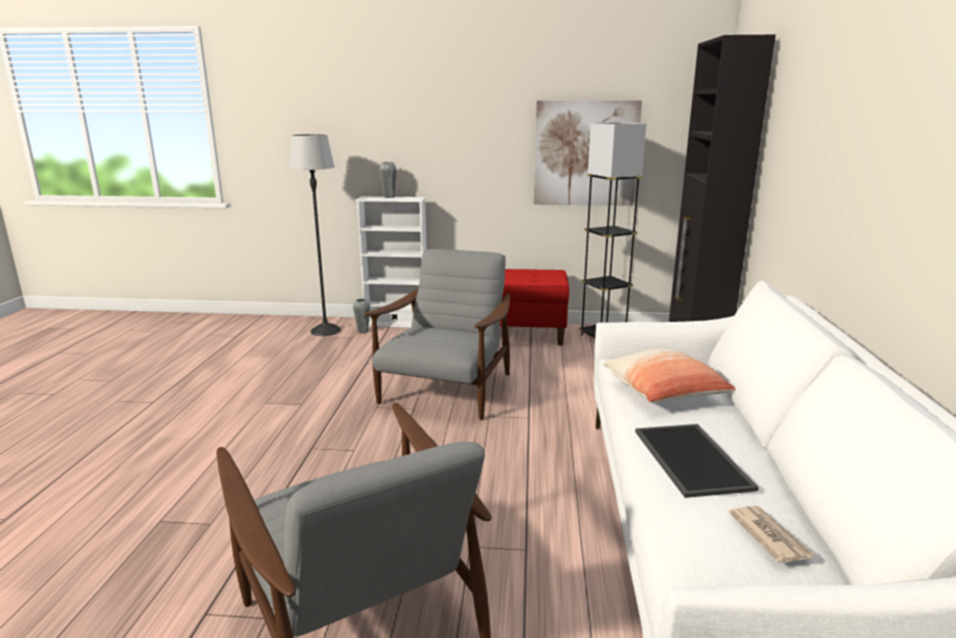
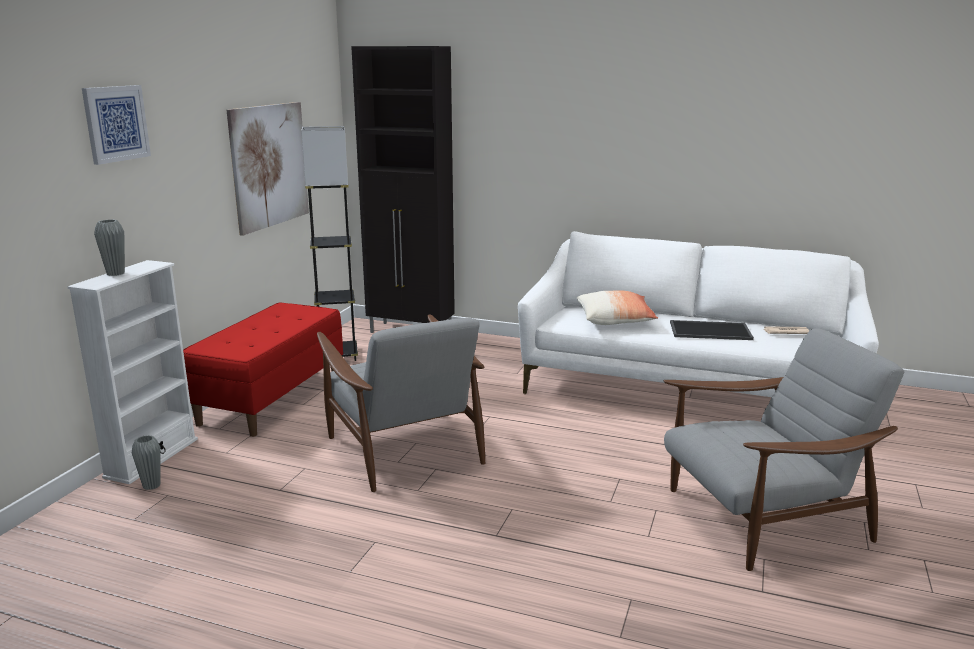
camera: 75 degrees left, 0 degrees up
floor lamp [289,134,341,336] -> none
grey armchair [364,249,510,420] -> grey armchair turned 150 degrees counterclockwise [317,314,485,492]
none -> picture [82,85,151,165]

